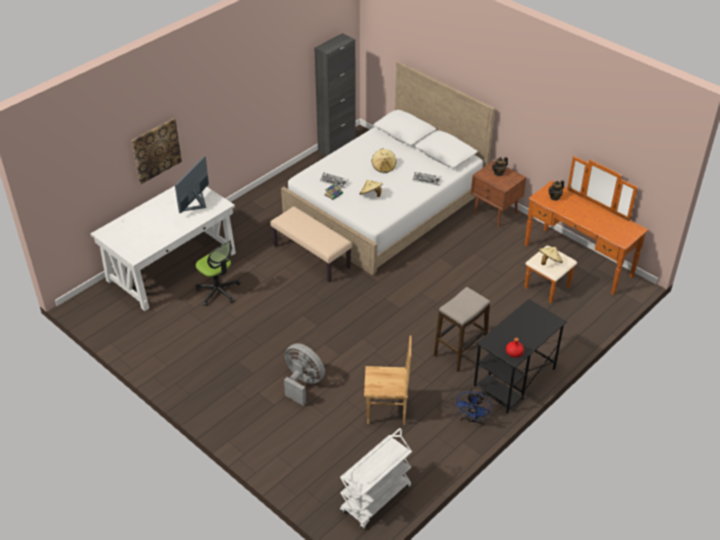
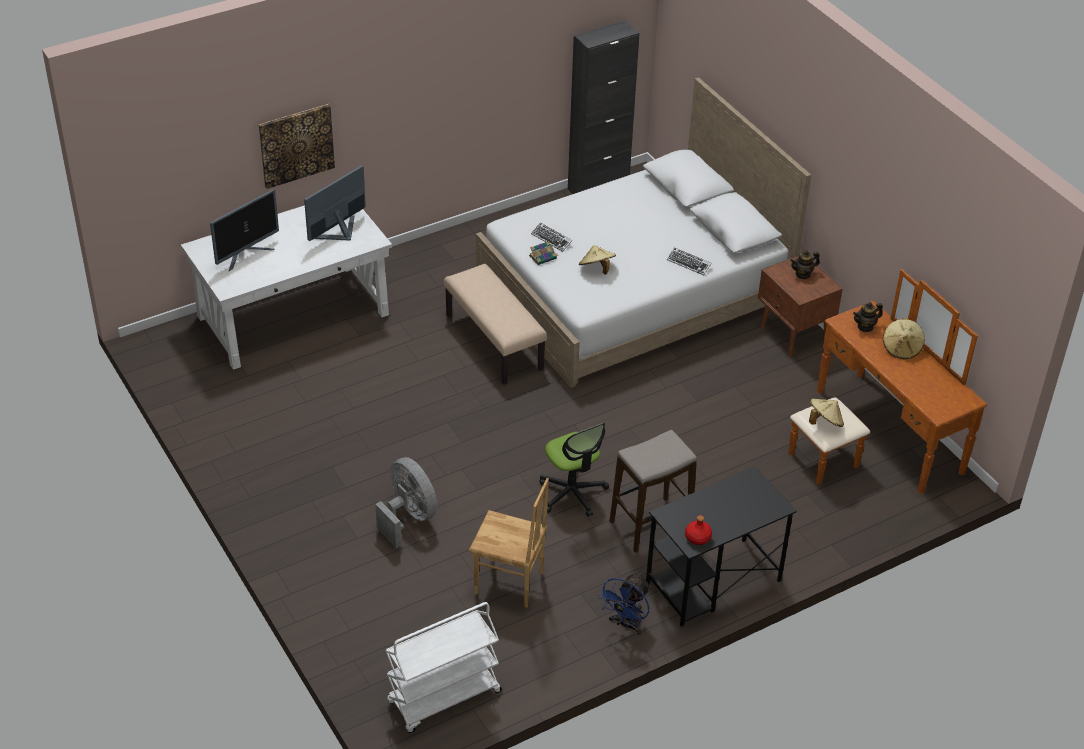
camera: 15 degrees right, 0 degrees up
office chair [196,240,240,306] -> office chair moved to [539,423,609,517]
beige hat [372,149,396,173] -> beige hat moved to [883,318,925,359]
none -> monitor [210,189,279,271]

